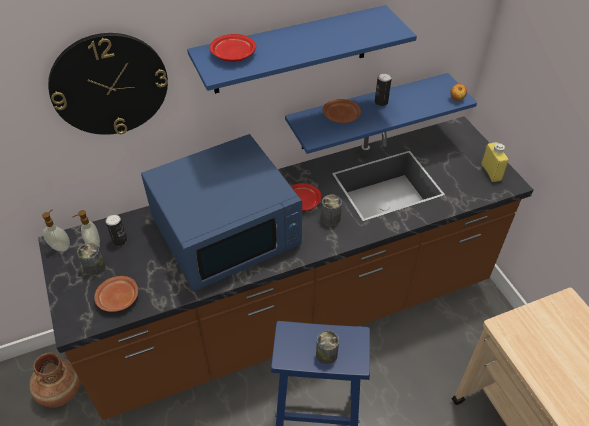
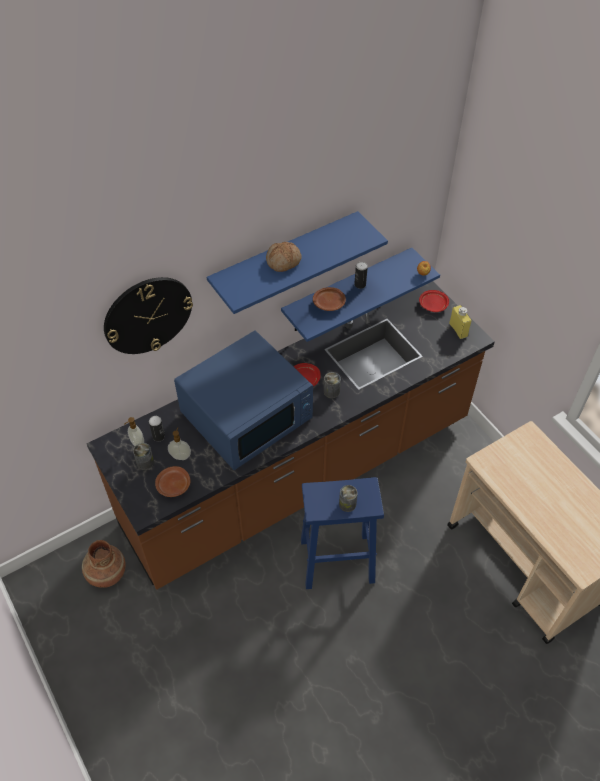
camera: 10 degrees left, 5 degrees up
soap dispenser [42,210,70,251] -> soap dispenser moved to [168,427,191,460]
red plate [210,34,256,62] -> red plate moved to [419,290,449,312]
none -> bread [266,242,302,272]

